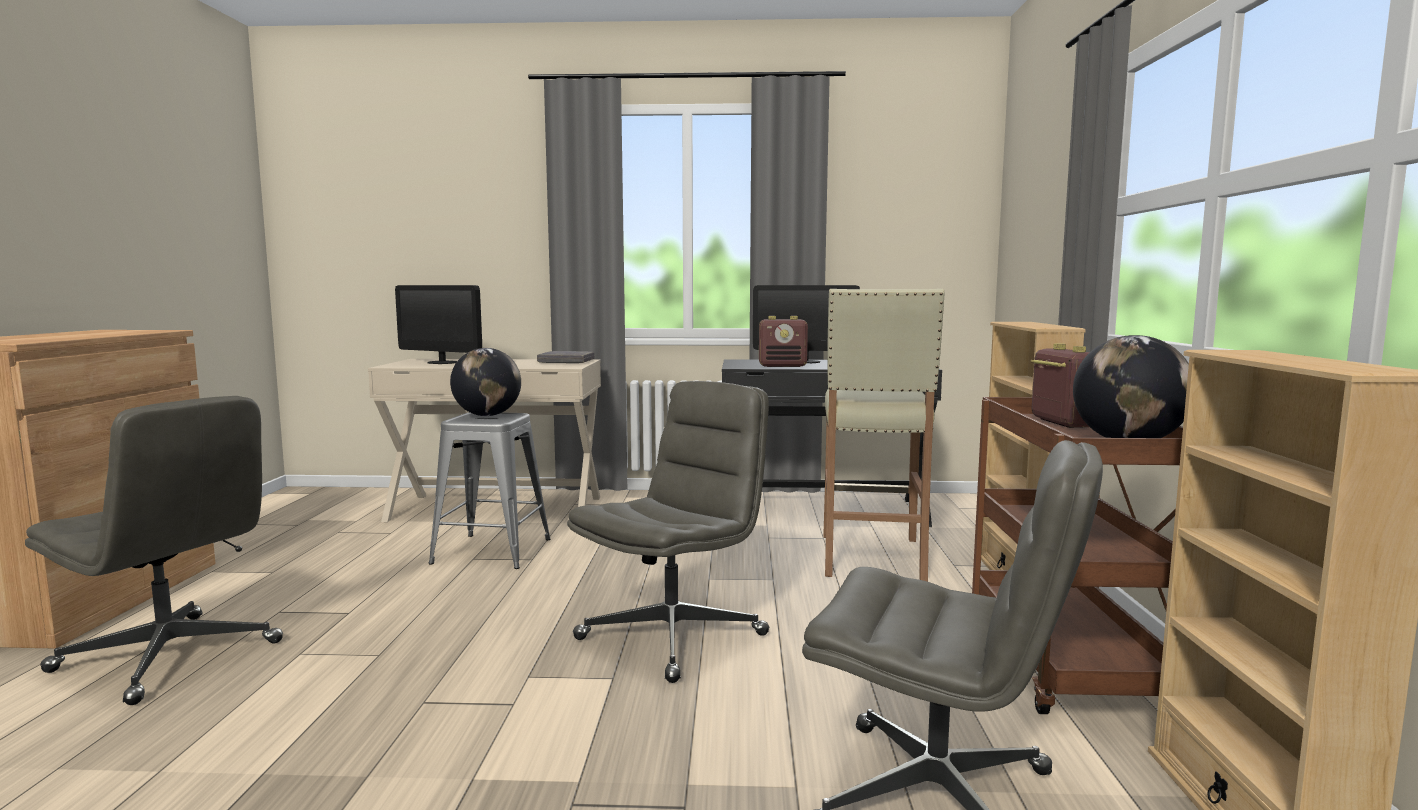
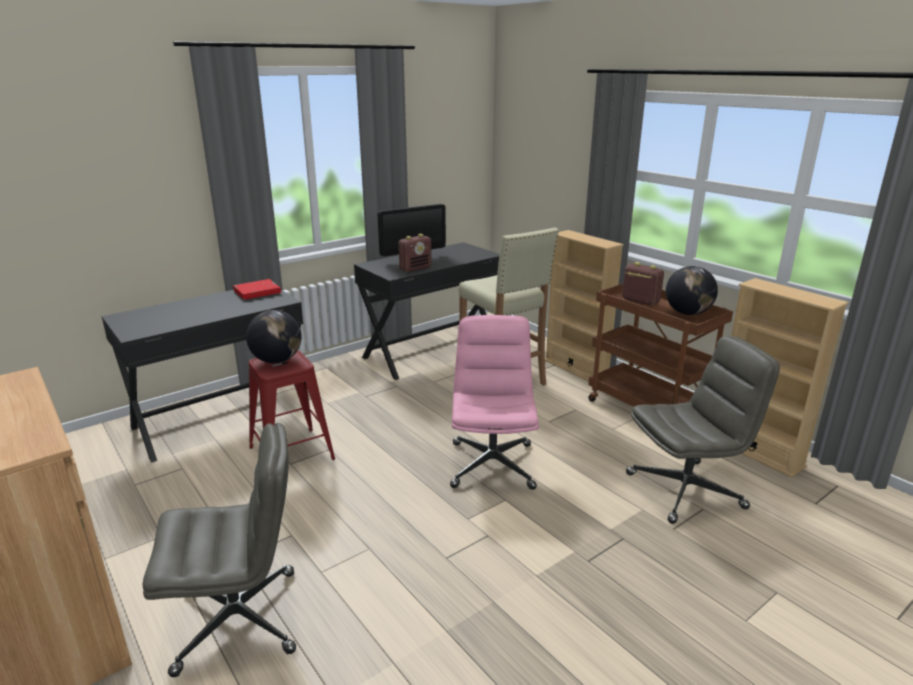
camera: 40 degrees left, 15 degrees up
beige desk [368,359,601,522] -> black desk [101,290,304,463]
monitor [395,285,482,364] -> none
grey stool [429,412,551,569] -> red stool [249,350,335,460]
grey book [537,351,595,363] -> red book [233,279,281,299]
grey office chair [567,381,769,683] -> pink office chair [450,315,539,490]

